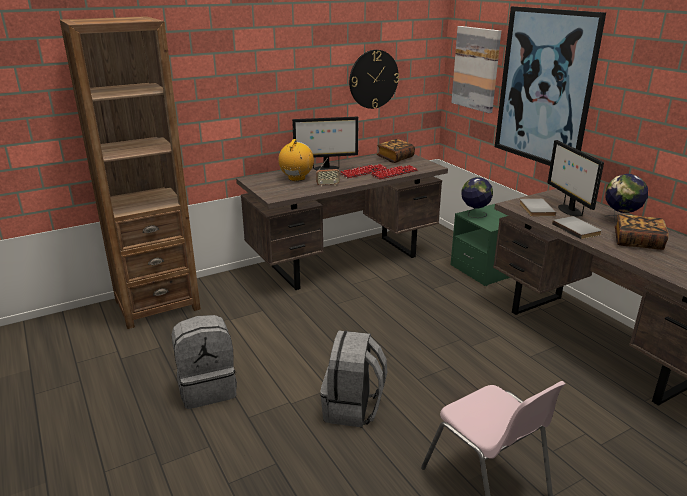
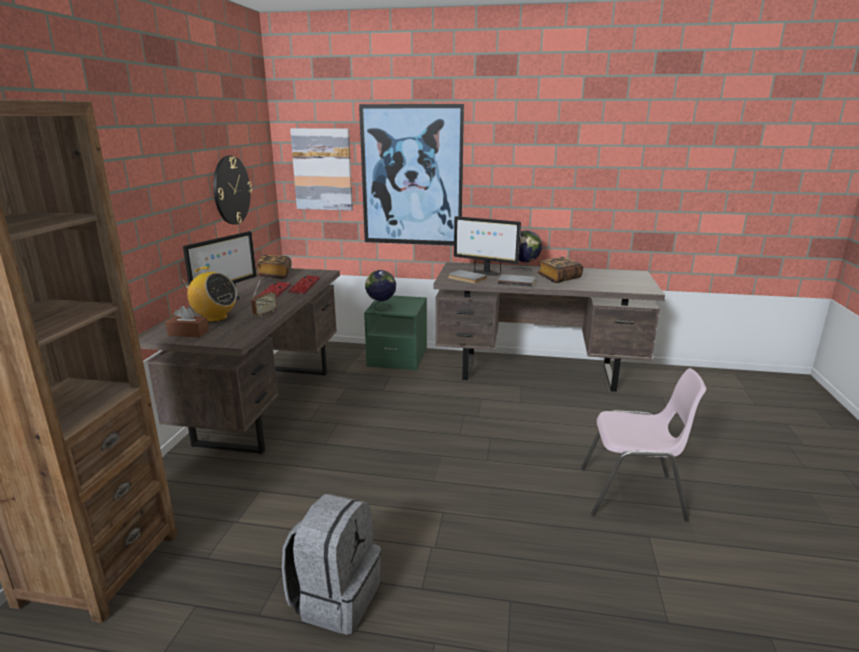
camera: 50 degrees left, 5 degrees down
radio [278,139,314,181] -> radio turned 150 degrees clockwise [181,267,237,322]
grey backpack [320,330,387,427] -> none
none -> brown tissue box [165,306,209,338]

